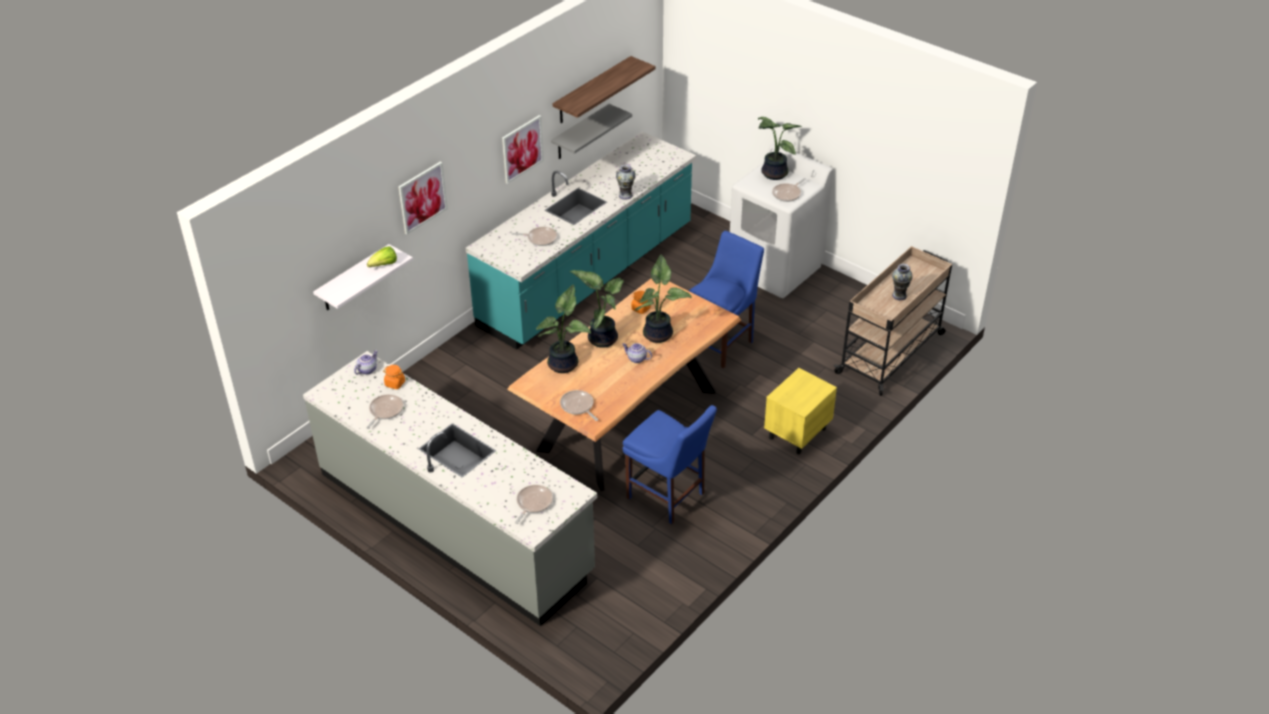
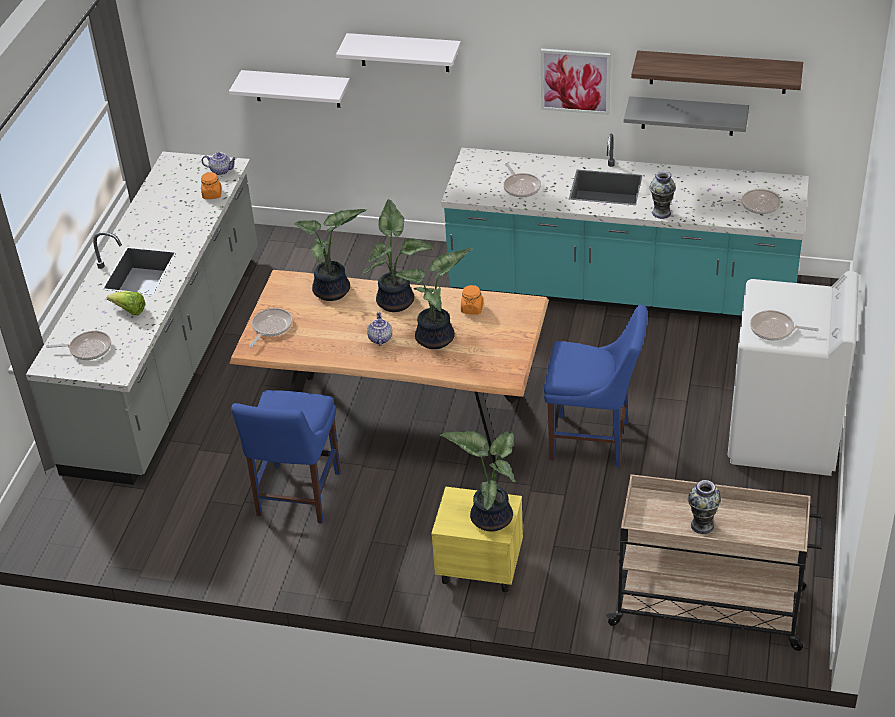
camera: 65 degrees right, 0 degrees up
frying pan [366,394,404,429] -> frying pan moved to [721,189,781,214]
lettuce [367,246,397,267] -> lettuce moved to [107,291,145,315]
picture [398,161,448,235] -> white shelf [336,33,461,72]
potted plant [758,117,802,180] -> potted plant moved to [440,431,516,532]

